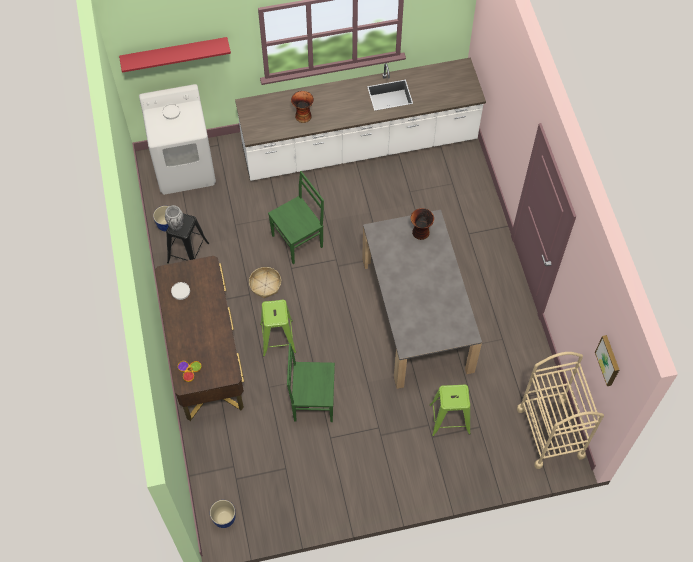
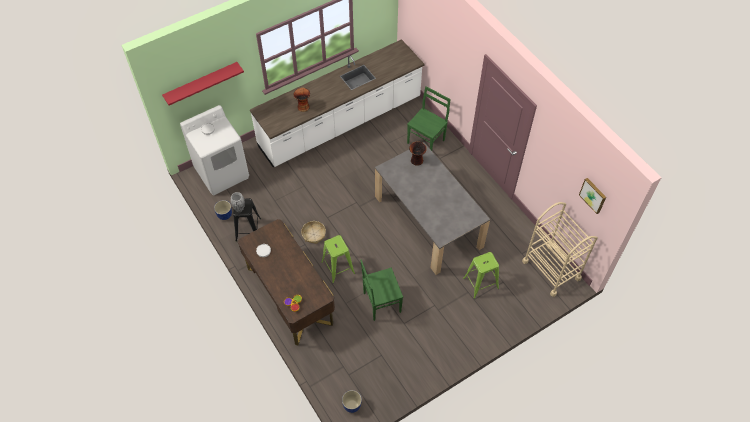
camera: 20 degrees left, 5 degrees down
green chair [268,171,324,264] -> green chair moved to [407,86,451,151]

